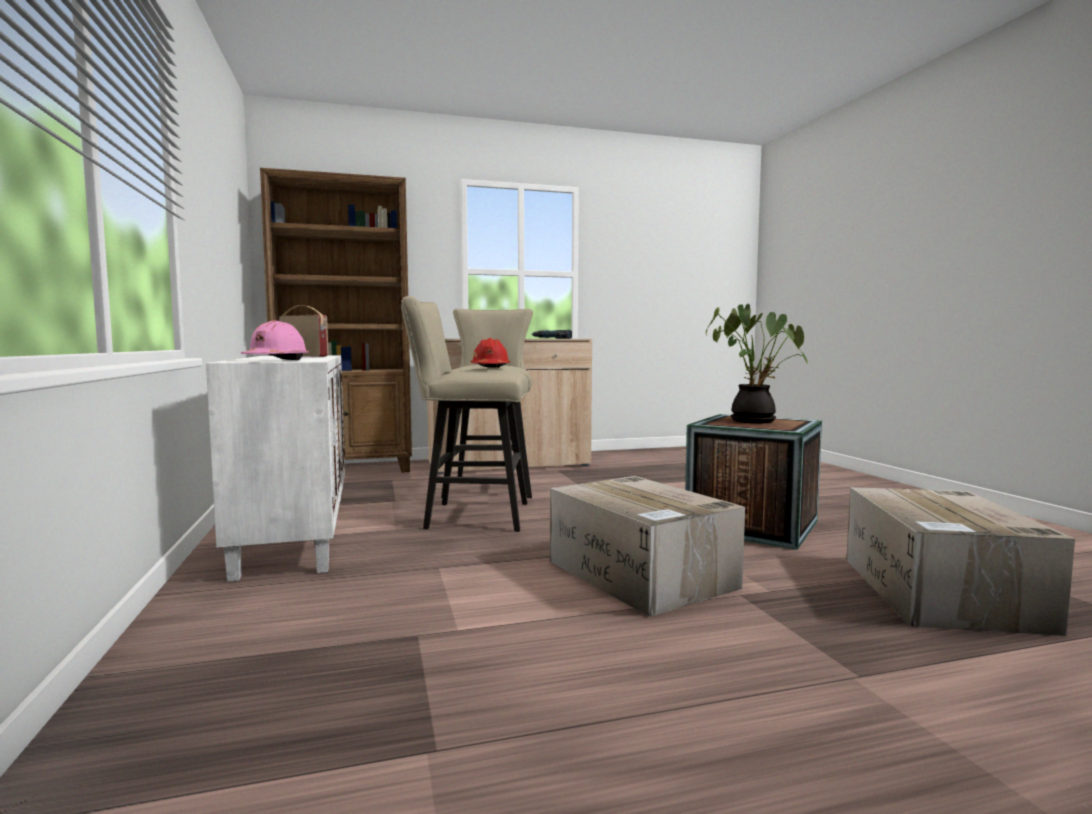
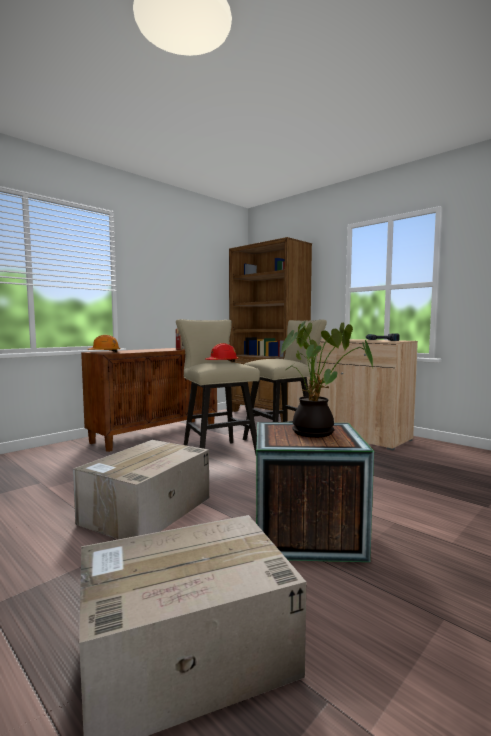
camera: 60 degrees right, 0 degrees up
white cabinet [206,355,345,582] -> brown cabinet [81,348,217,452]
pink hard hat [241,321,309,360] -> orange hard hat [87,335,121,352]

